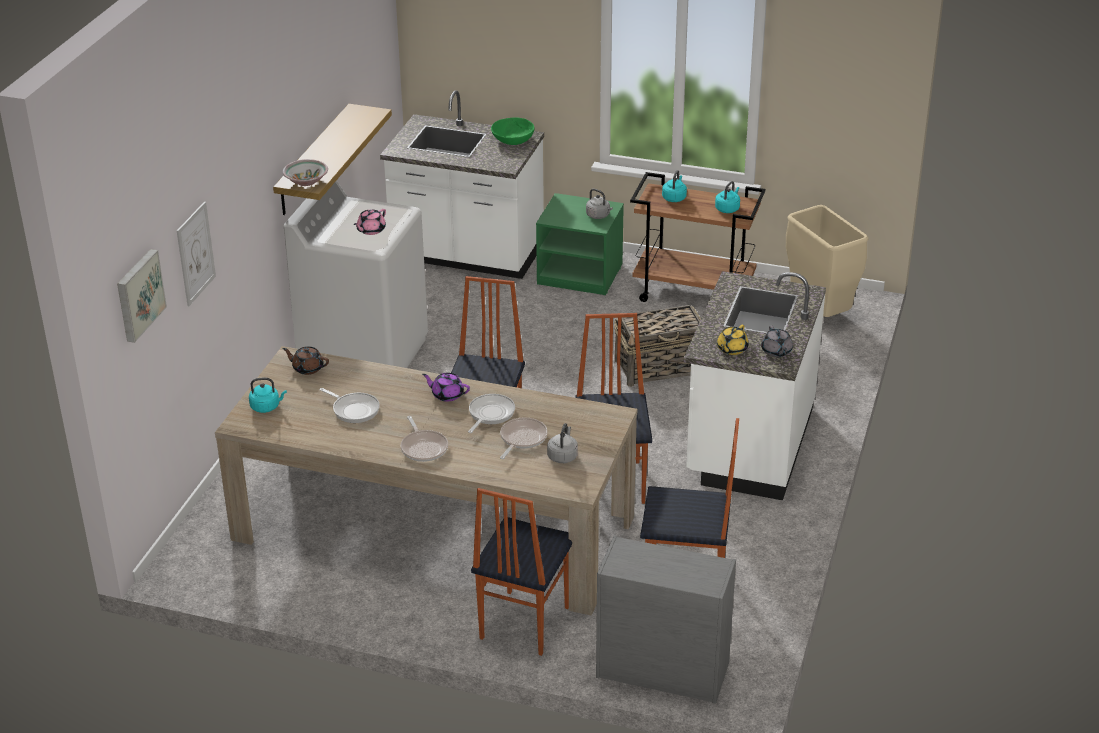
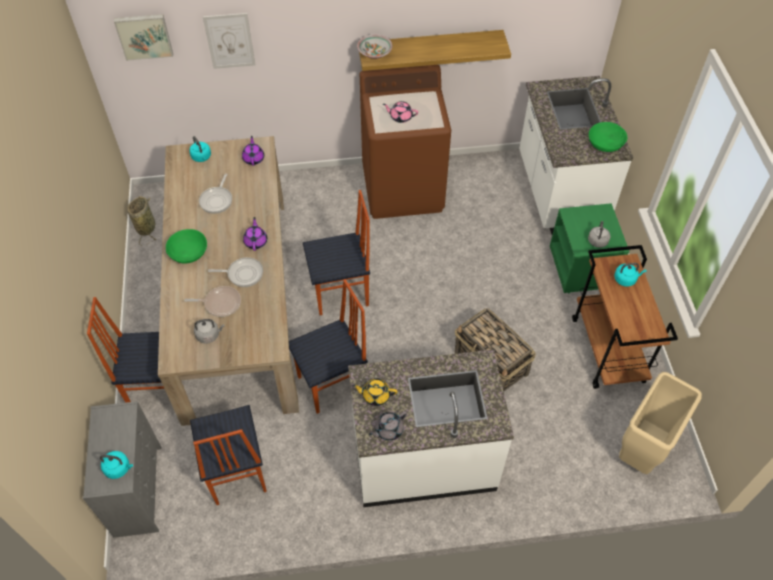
camera: 65 degrees right, 20 degrees up
brown teapot [282,347,329,375] -> purple teapot [242,136,264,166]
white washing machine [284,180,428,368] -> brown washing machine [360,65,451,219]
frying pan [401,416,448,462] -> green bowl [166,229,207,263]
turquoise kettle [715,181,740,213] -> turquoise kettle moved to [100,451,133,479]
none -> basket [127,196,156,246]

